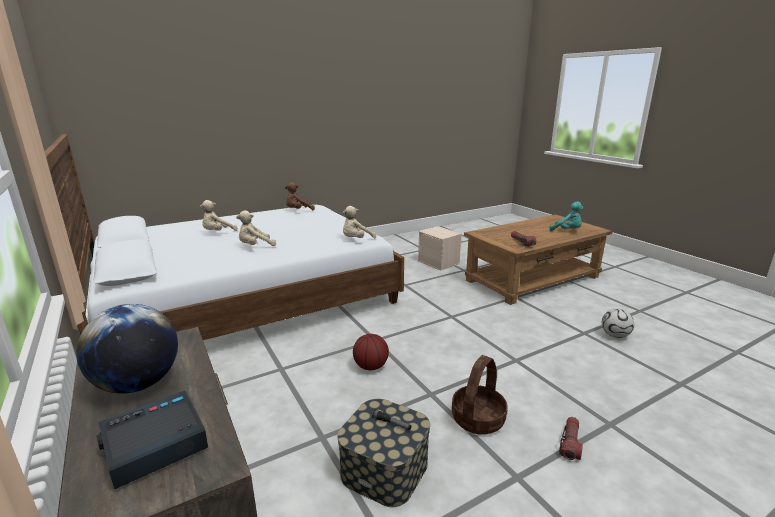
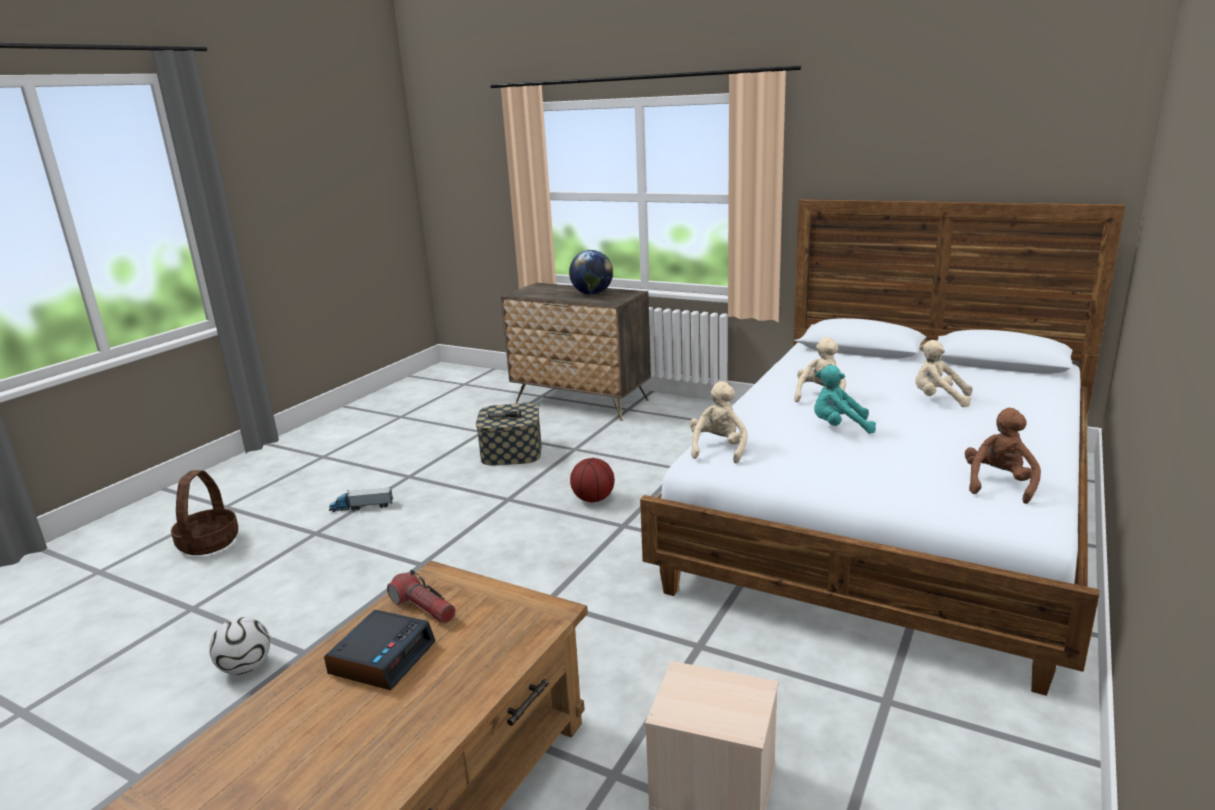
camera: 150 degrees right, 0 degrees up
alarm clock [96,391,208,489] -> alarm clock moved to [324,610,435,690]
beige plush toy [200,200,238,231] -> beige plush toy turned 75 degrees counterclockwise [915,340,972,407]
basket [452,355,508,435] -> basket moved to [171,470,238,555]
turquoise plush toy [549,201,583,231] -> turquoise plush toy moved to [814,365,876,434]
flashlight [559,417,583,460] -> toy truck [329,487,393,512]

